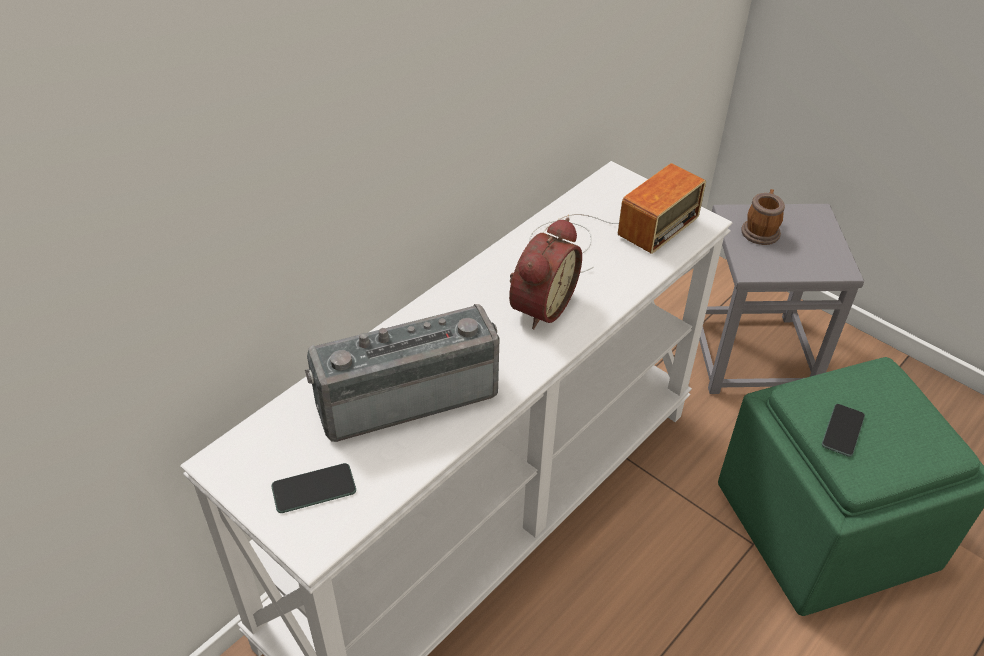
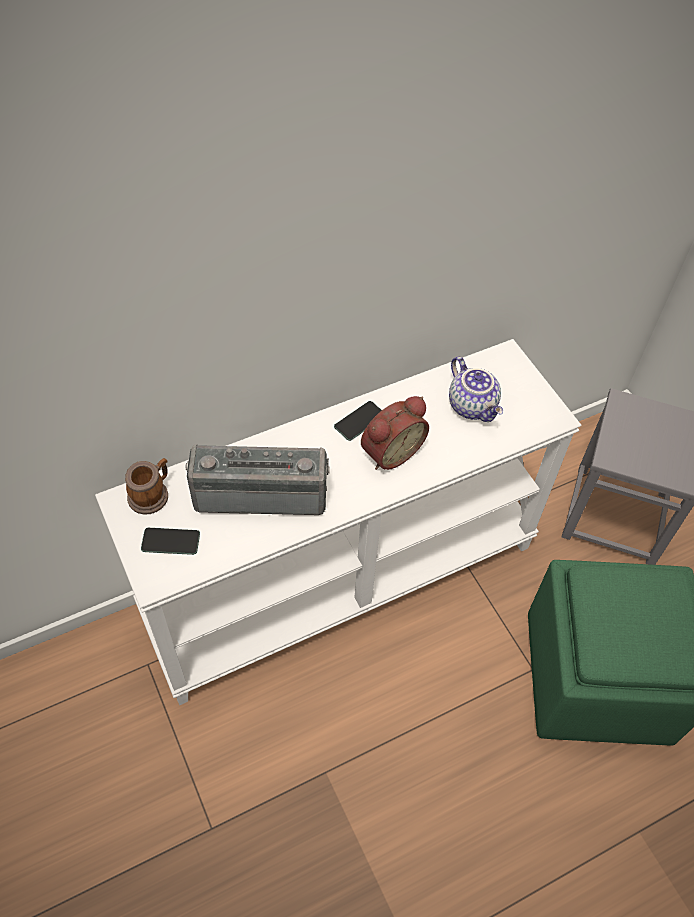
camera: 20 degrees right, 10 degrees up
radio [529,163,706,273] -> teapot [449,356,503,422]
mug [742,189,785,245] -> mug moved to [125,458,168,515]
phone [822,404,865,457] -> phone moved to [334,401,382,441]

